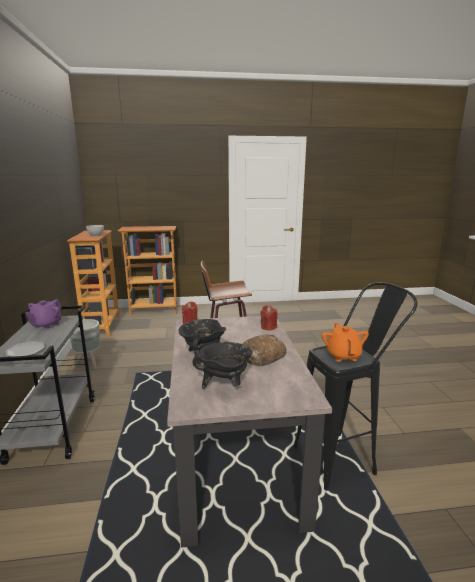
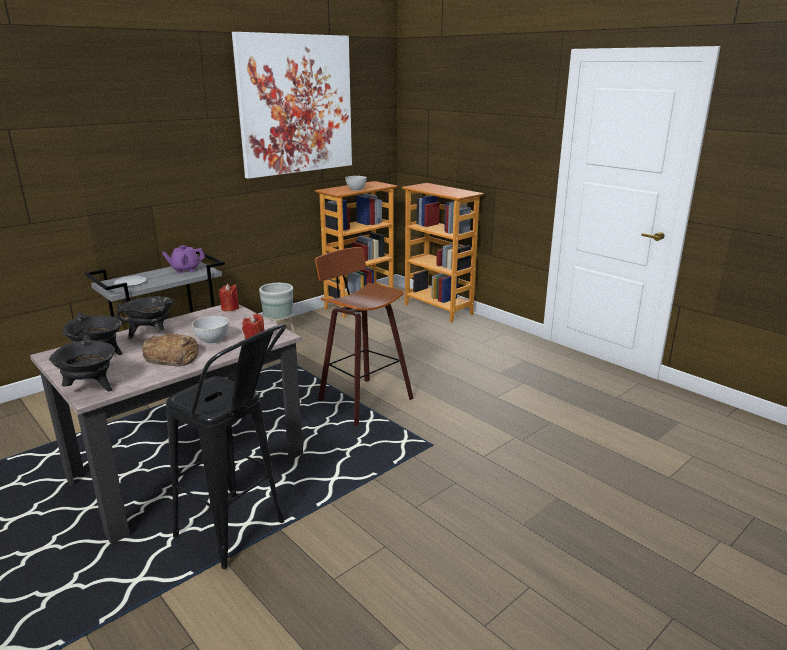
camera: 55 degrees right, 5 degrees up
orange teapot [321,323,369,362] -> none
none -> black cooking pot [49,335,115,392]
none -> grey bowl [192,316,229,344]
none -> picture [232,32,352,179]

